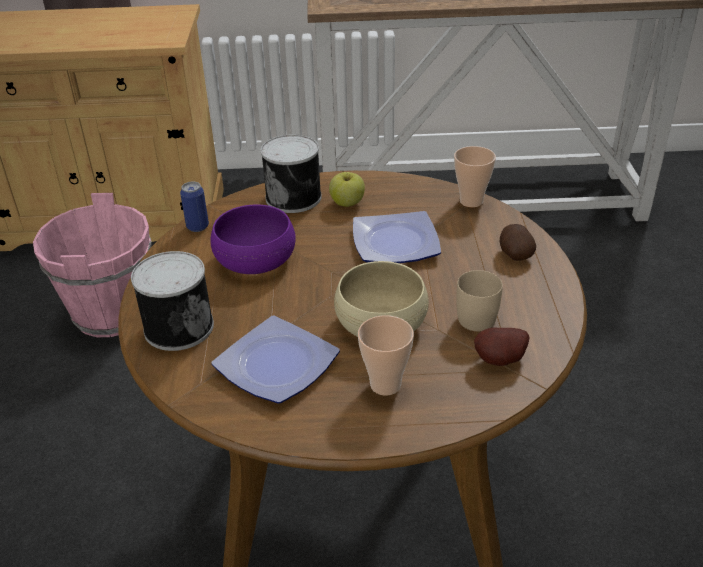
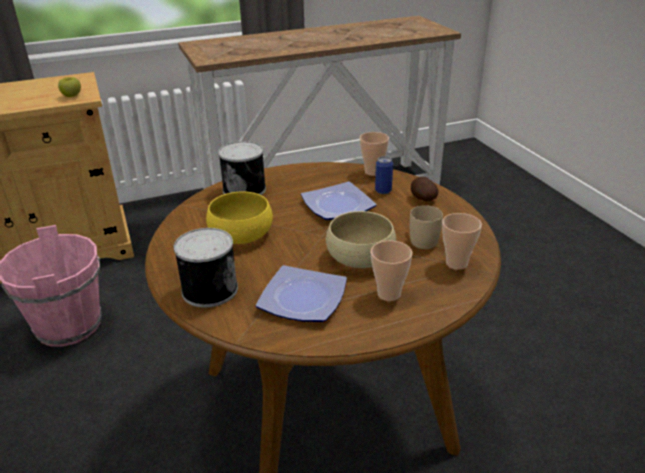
camera: 20 degrees left, 5 degrees down
can [180,181,209,232] -> can moved to [375,156,393,194]
purple bowl [210,204,296,274] -> yellow bowl [206,191,273,244]
apple [329,172,365,207] -> apple moved to [58,77,81,97]
potato [474,328,530,366] -> cup [442,213,482,270]

